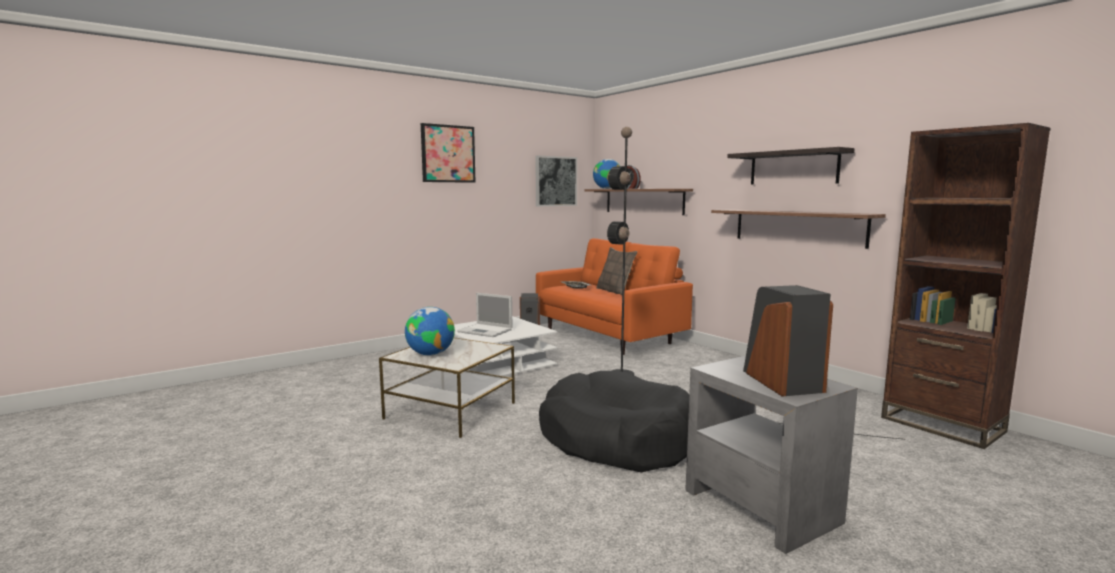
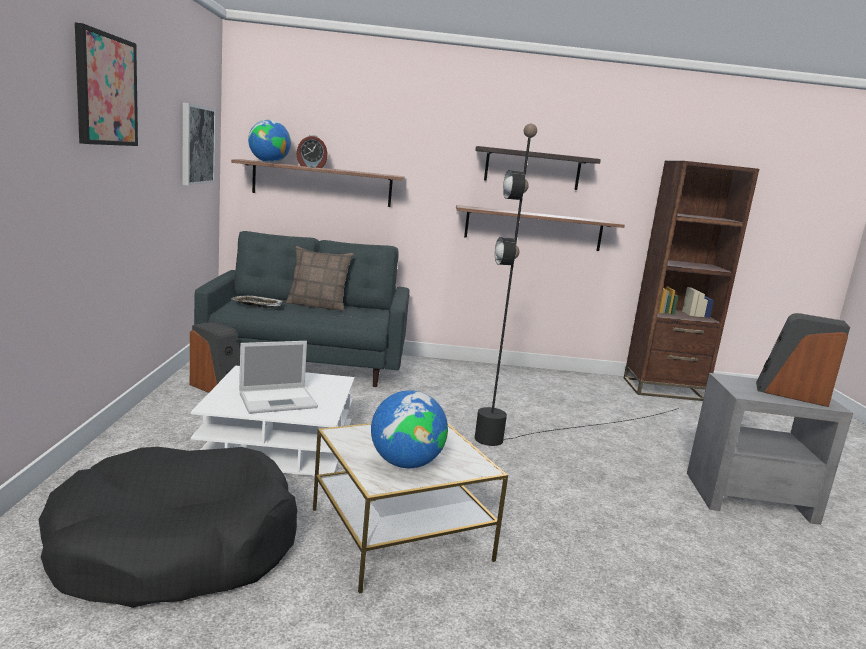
camera: 55 degrees left, 5 degrees up
orange sofa [536,238,693,355] -> grey sofa [194,231,409,387]
black dog bed [539,371,689,473] -> black dog bed moved to [39,447,297,608]

